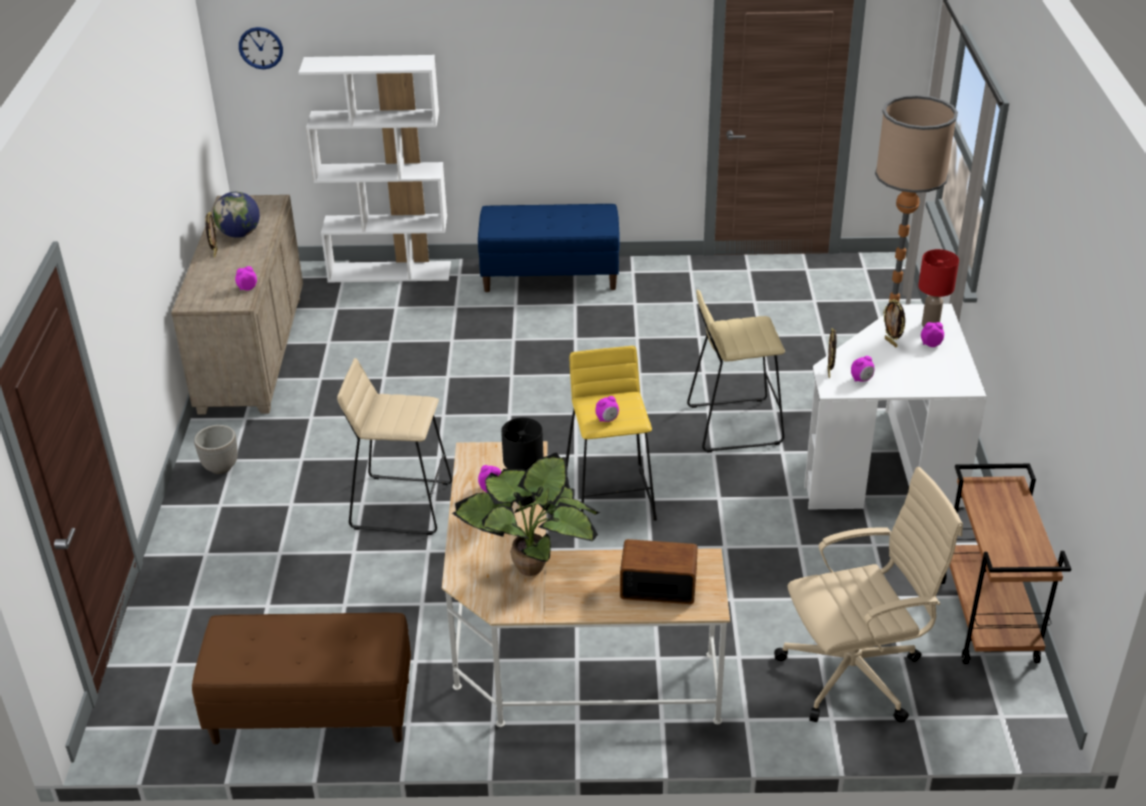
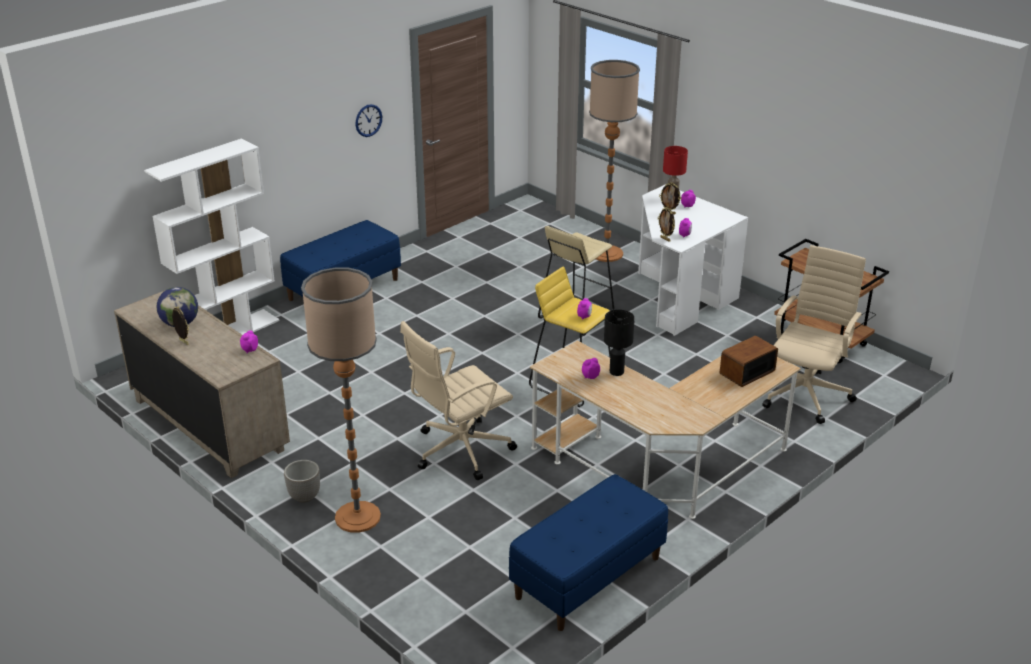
camera: 45 degrees left, 5 degrees down
brown bench [192,613,411,745] -> blue bench [509,474,668,631]
wall clock [239,27,283,69] -> wall clock moved to [355,104,382,137]
beige stool [337,358,452,535] -> beige office chair [400,321,517,480]
potted plant [452,452,600,576] -> none
none -> floor lamp [301,267,381,533]

